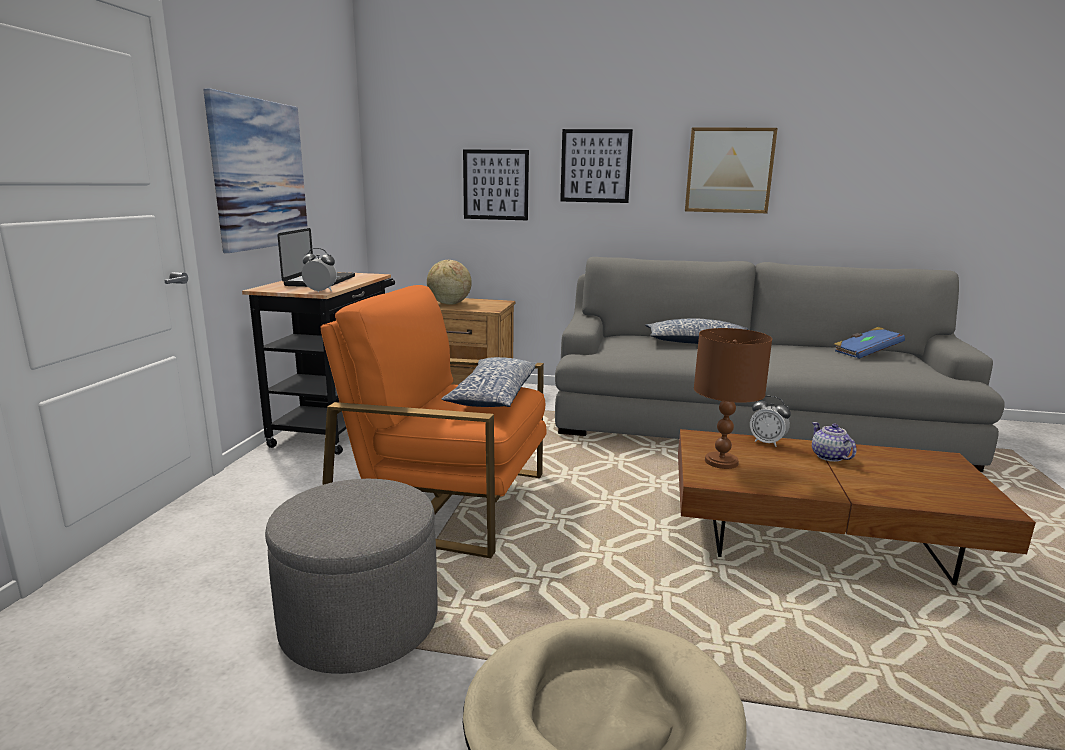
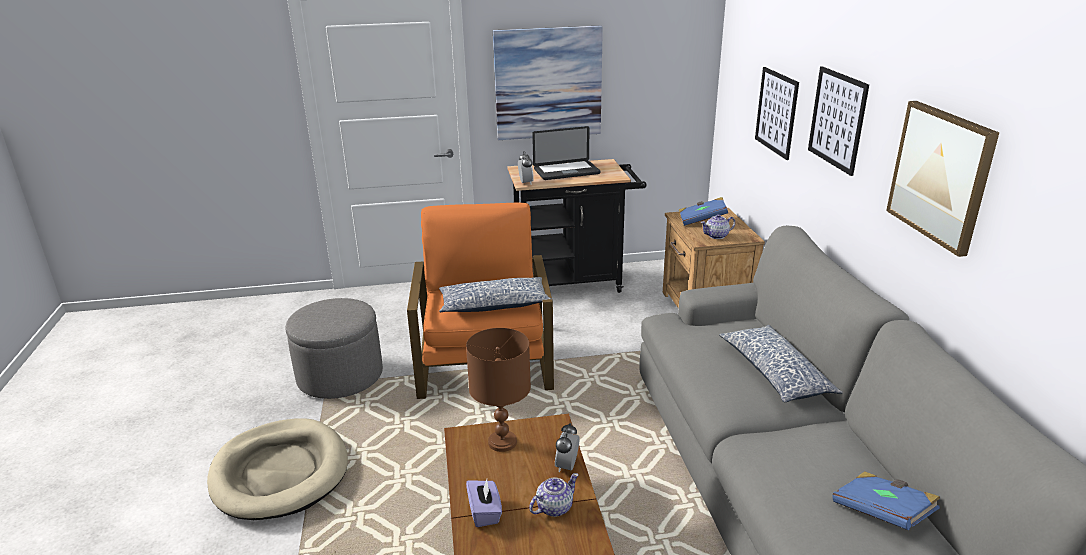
camera: 70 degrees right, 10 degrees up
globe [427,260,472,305] -> blue book [679,197,728,226]
none -> purple tissue box [466,479,502,527]
none -> teapot [700,214,735,239]

